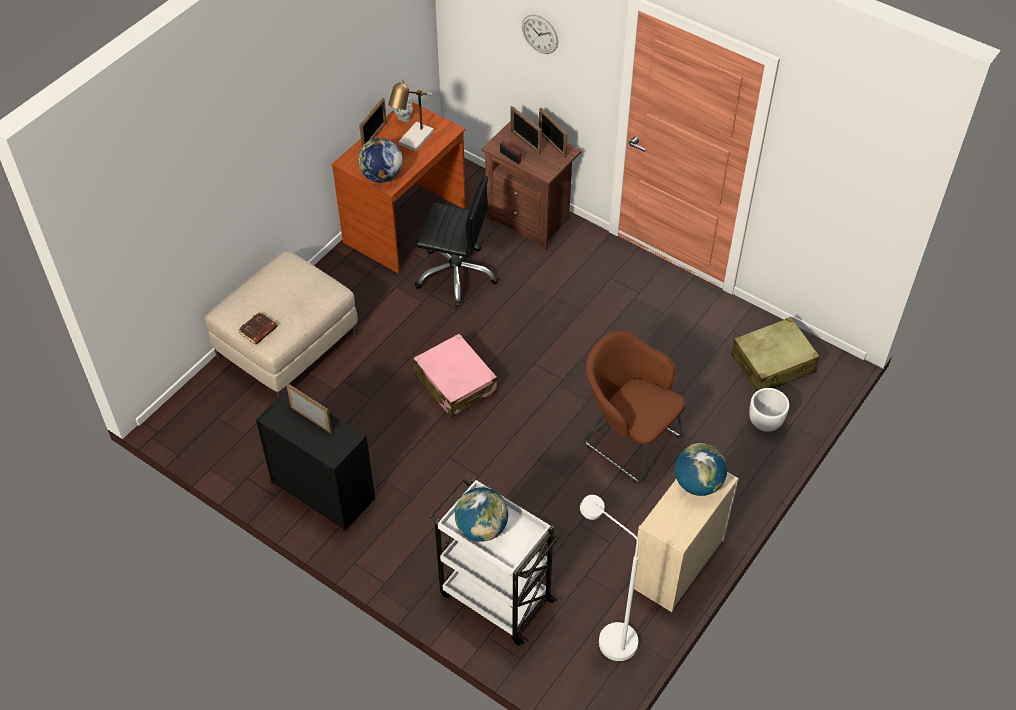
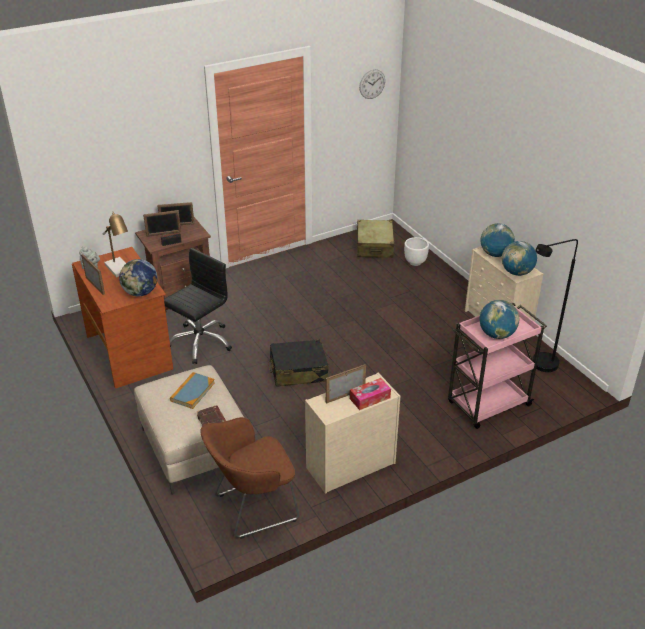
camera: 65 degrees left, 15 degrees down
black dresser [256,389,375,531] -> beige dresser [305,373,400,494]
pink suitcase [413,334,497,418] -> black suitcase [268,339,328,387]
white cart [430,478,559,645] -> pink cart [448,303,547,429]
wall clock [522,14,558,54] -> wall clock moved to [359,69,385,99]
white floor lamp [580,495,639,661] -> black floor lamp [532,239,578,372]
brown armchair [584,330,685,484] -> brown armchair moved to [200,417,299,539]
none -> book [170,372,215,409]
none -> tissue box [350,378,391,410]
none -> globe [502,241,537,276]

